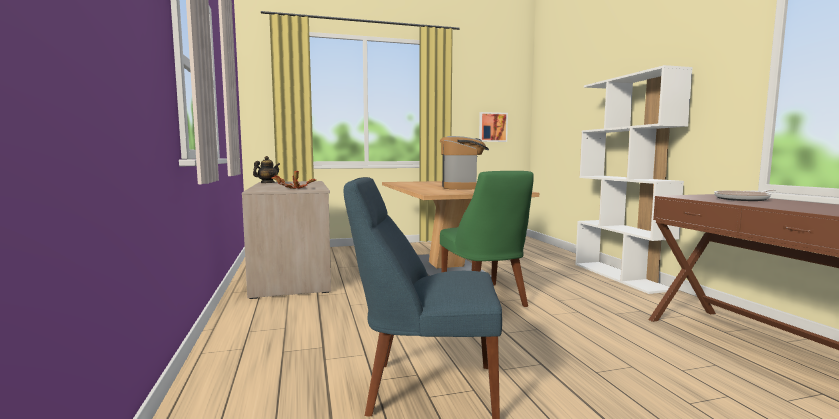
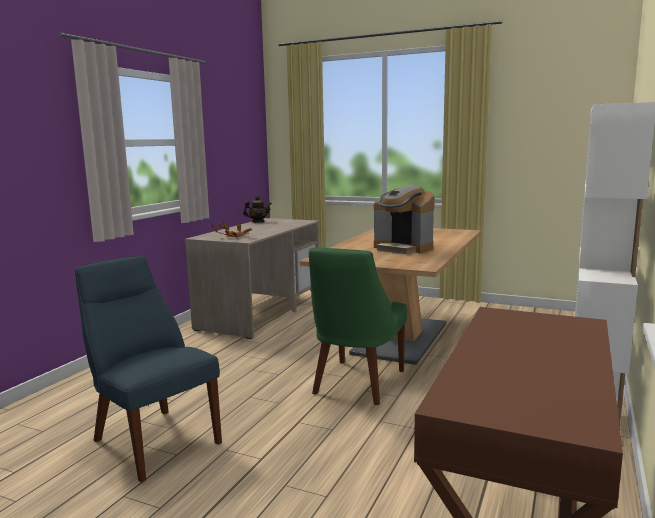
camera: 40 degrees right, 5 degrees up
coffee machine [440,136,489,189] -> coffee machine turned 90 degrees clockwise [374,186,435,254]
picture [479,112,508,142] -> none
frying pan [714,190,776,201] -> none

